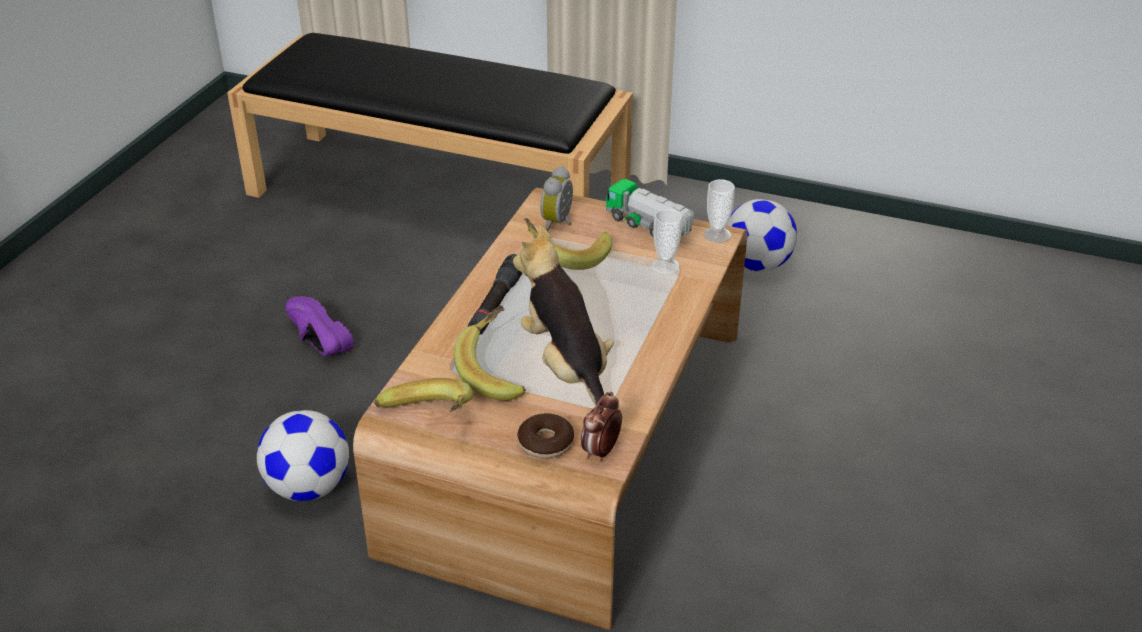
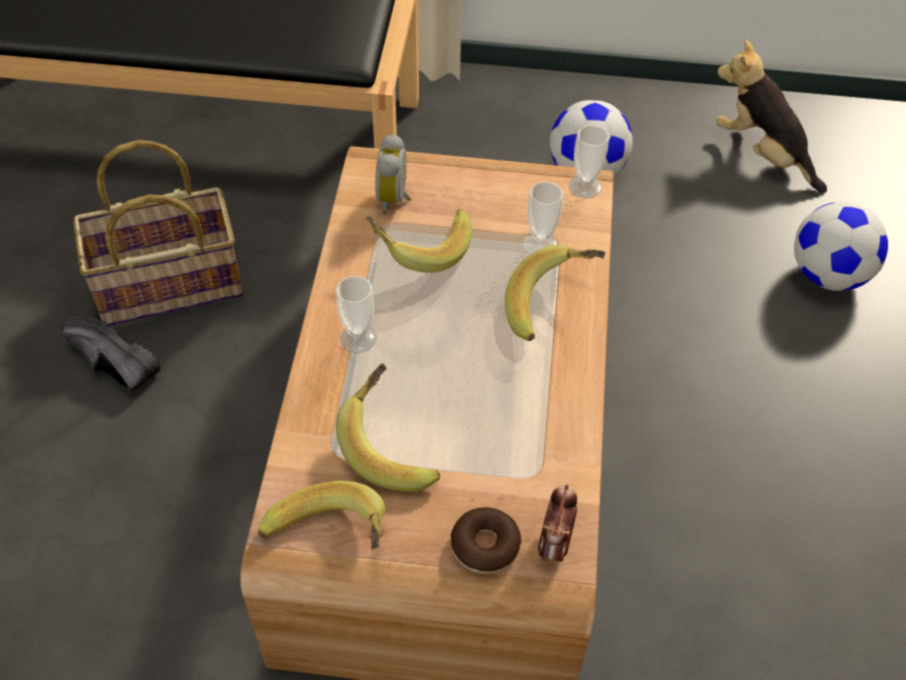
camera: 15 degrees left, 15 degrees up
football [257,410,349,501] -> football moved to [794,201,888,291]
purple shoe [285,296,354,356] -> black shoe [62,316,161,392]
black flashlight [468,254,522,335] -> cup [336,276,377,353]
plush toy [513,225,614,405] -> plush toy moved to [716,39,827,193]
toy truck [606,179,695,238] -> none
none -> basket [73,140,243,326]
none -> banana [505,245,605,341]

